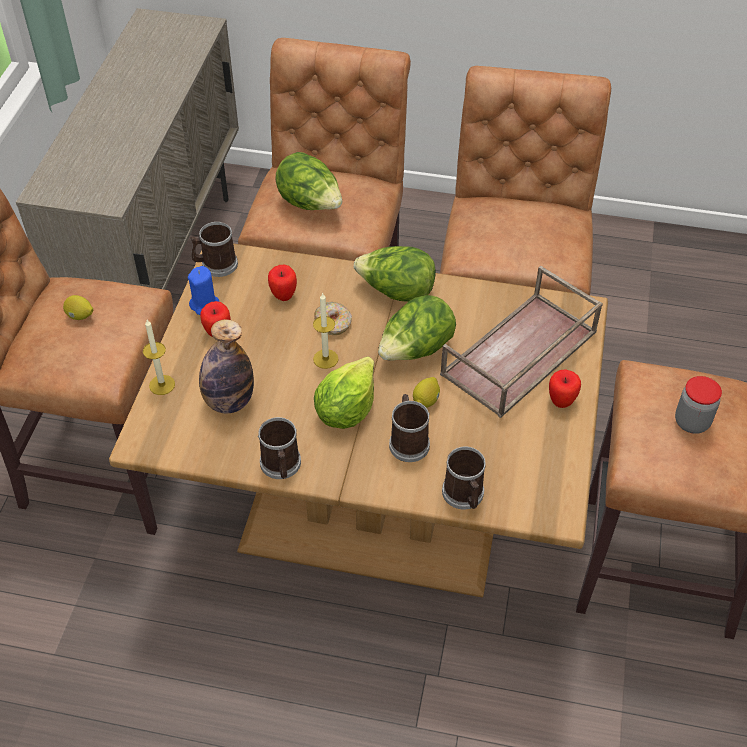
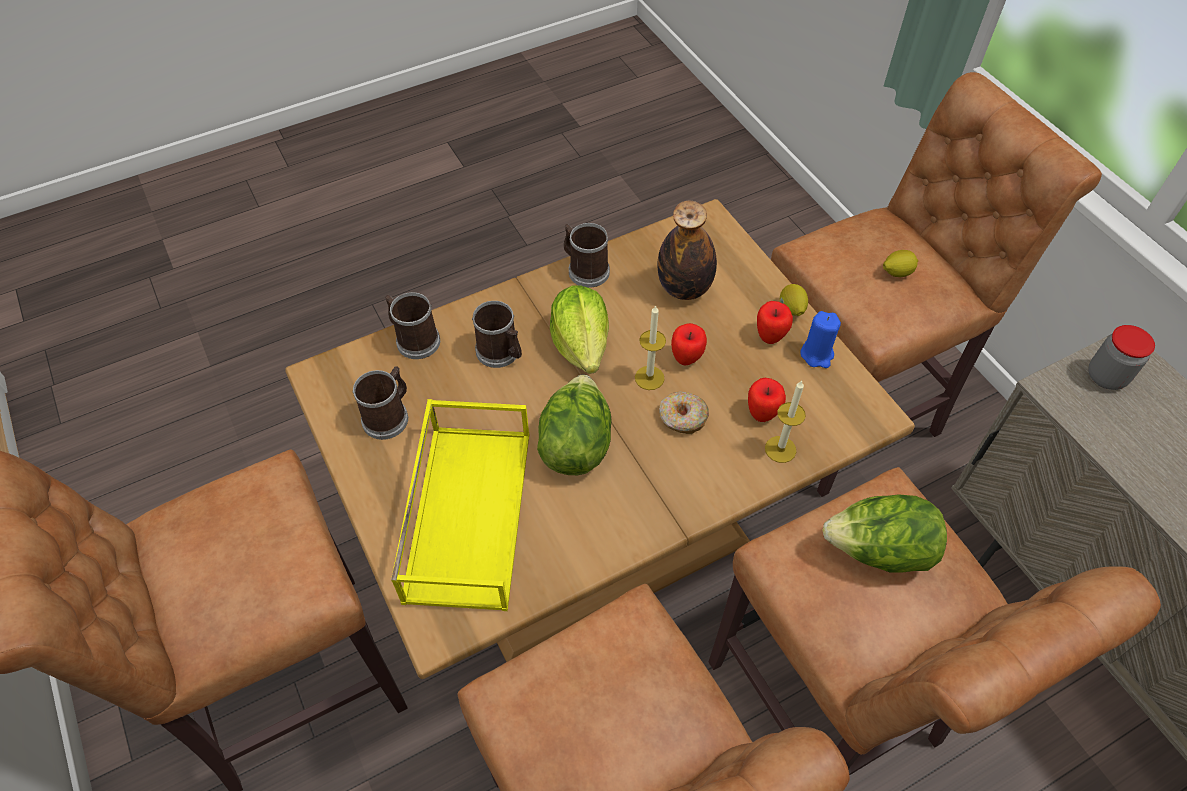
camera: 140 degrees right, 5 degrees up
candle [143,320,175,395] -> candle moved to [765,381,806,463]
mug [190,222,238,277] -> mug moved to [352,366,408,440]
lettuce [354,246,436,302] -> none
lemon [413,377,440,408] -> lemon moved to [780,284,808,316]
brown tray [440,266,603,418] -> yellow tray [391,399,529,611]
apple [549,369,581,408] -> apple moved to [671,323,707,365]
jar [675,376,722,434] -> jar moved to [1088,325,1155,390]

